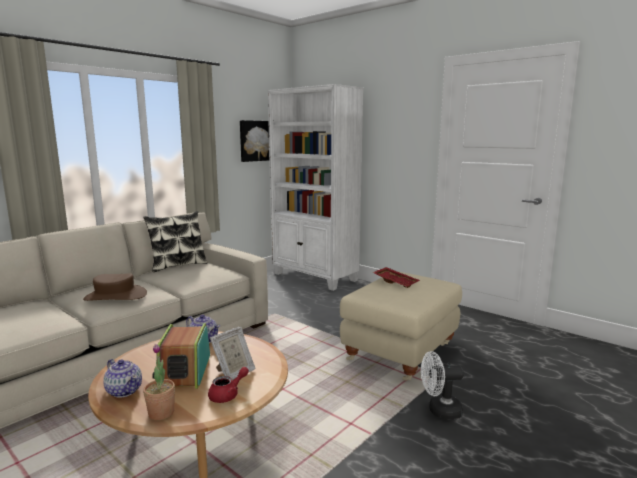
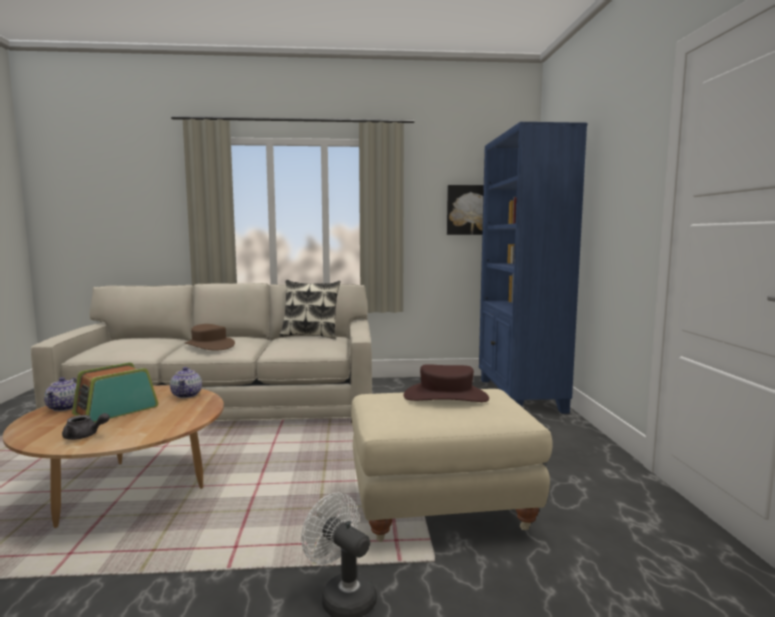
camera: 45 degrees right, 5 degrees down
potted plant [143,344,175,420] -> none
red teapot [208,367,249,403] -> grey teapot [62,413,110,440]
picture frame [210,327,255,380] -> none
white bookcase [268,84,363,291] -> blue bookcase [479,122,587,414]
red tray [372,267,420,288] -> brown hat [403,364,489,402]

